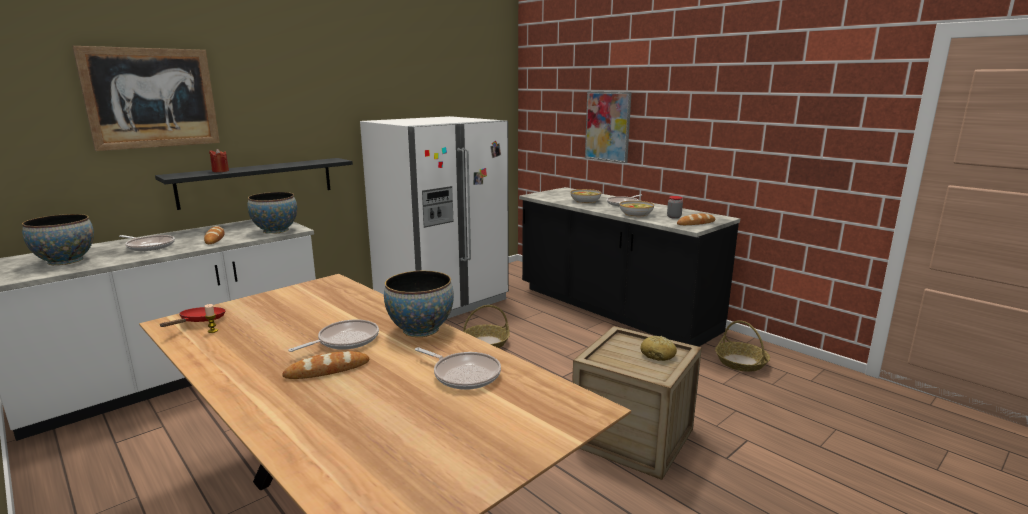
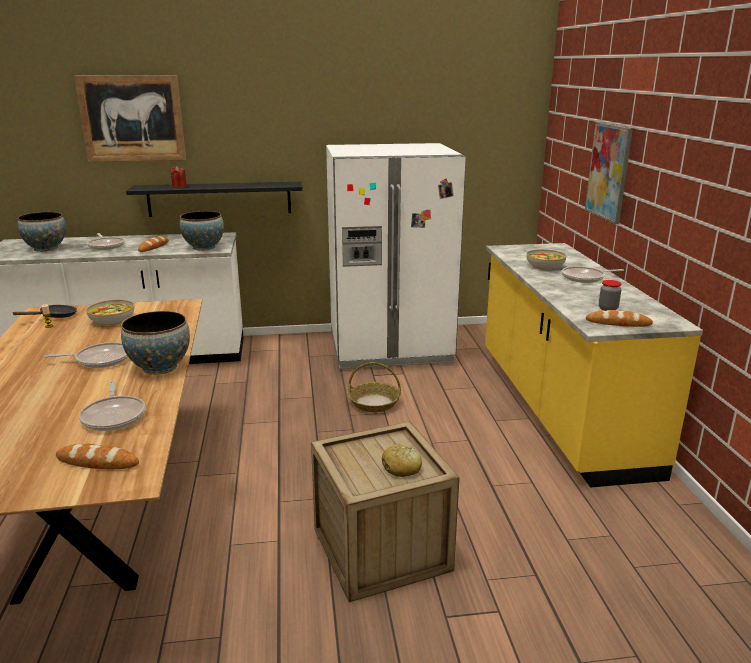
camera: 35 degrees right, 5 degrees up
red frying pan [160,307,226,327] -> black frying pan [12,305,77,318]
bread [282,351,369,379] -> bread moved to [56,443,139,469]
black counter [519,187,740,346] -> yellow counter [485,243,703,488]
bowl [620,201,654,217] -> bowl moved to [86,300,134,326]
basket [715,320,770,372] -> none

